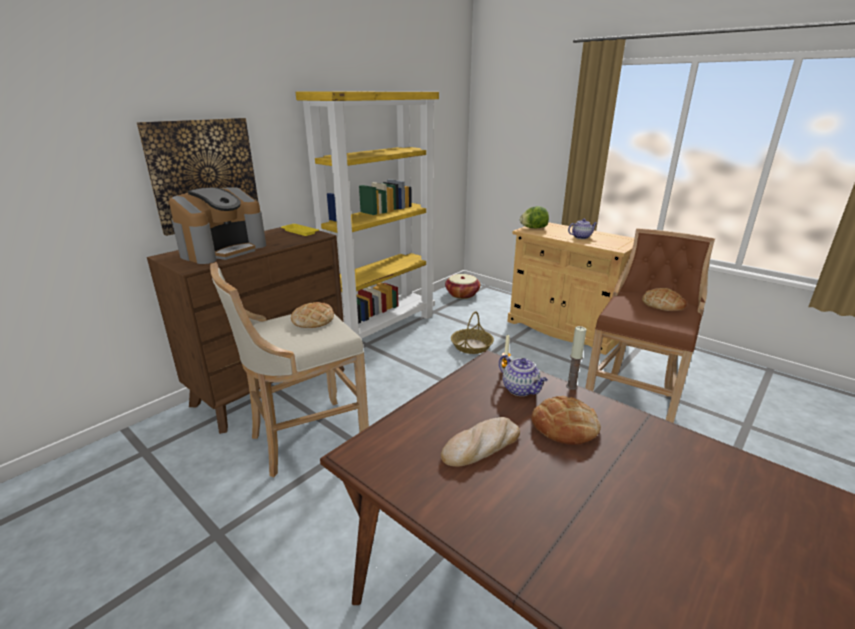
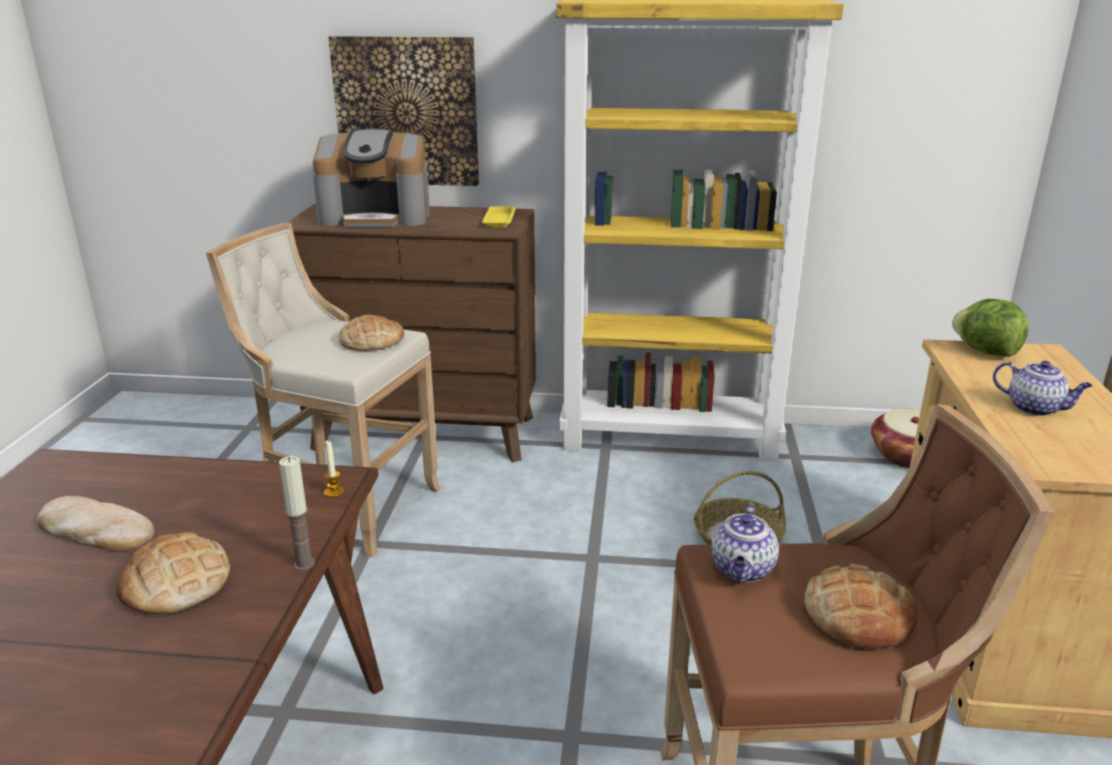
camera: 55 degrees right, 0 degrees up
teapot [499,355,548,396] -> teapot moved to [711,503,779,583]

